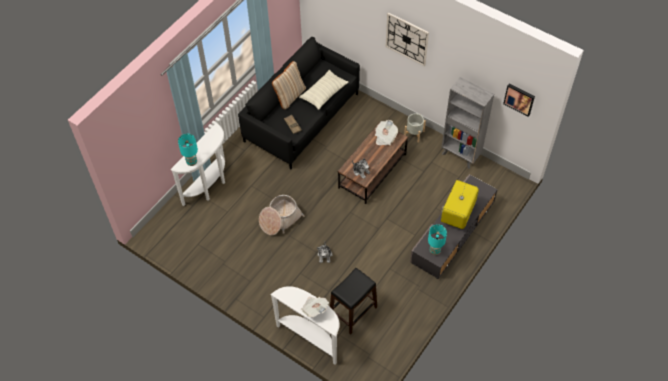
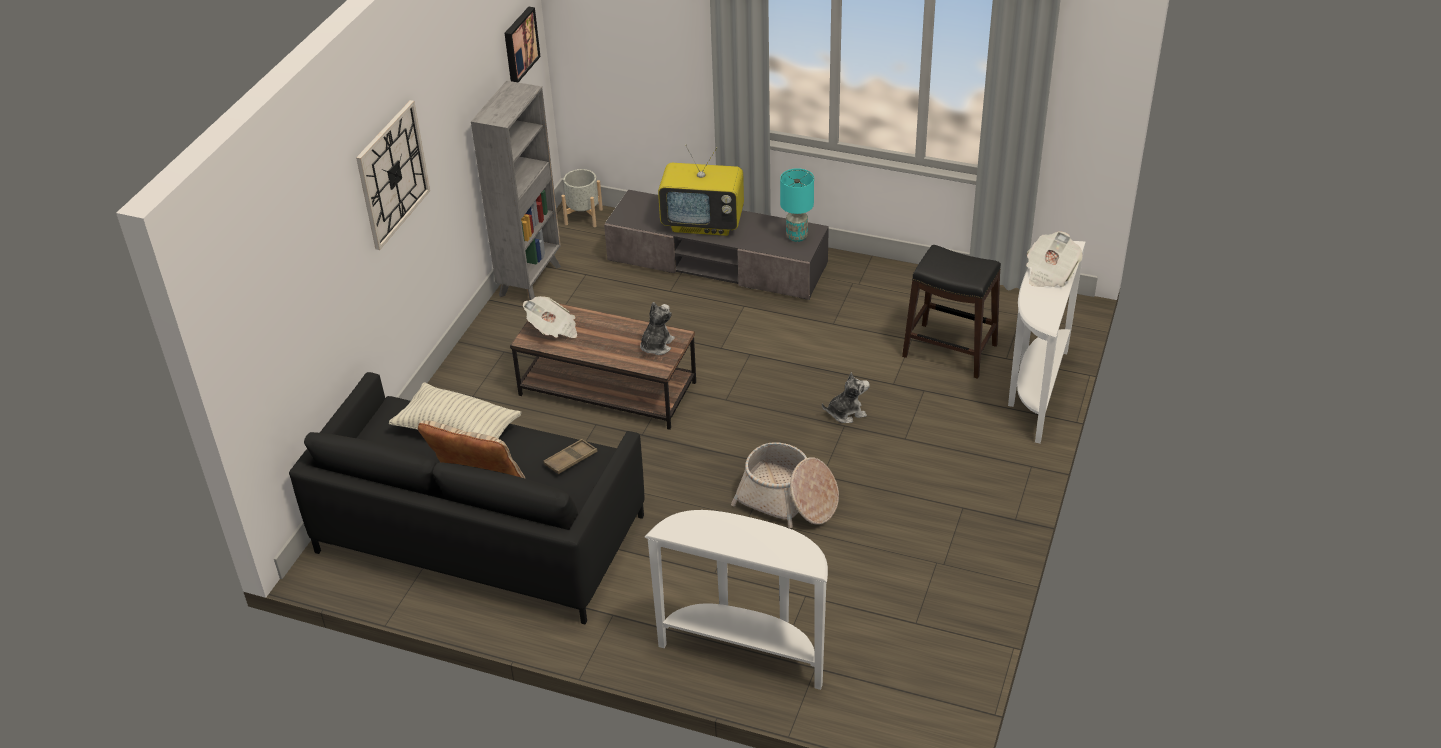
camera: 105 degrees left, 15 degrees down
turquoise table lamp [178,134,198,166] -> none
grey planter [404,113,426,143] -> grey planter moved to [561,169,603,227]

